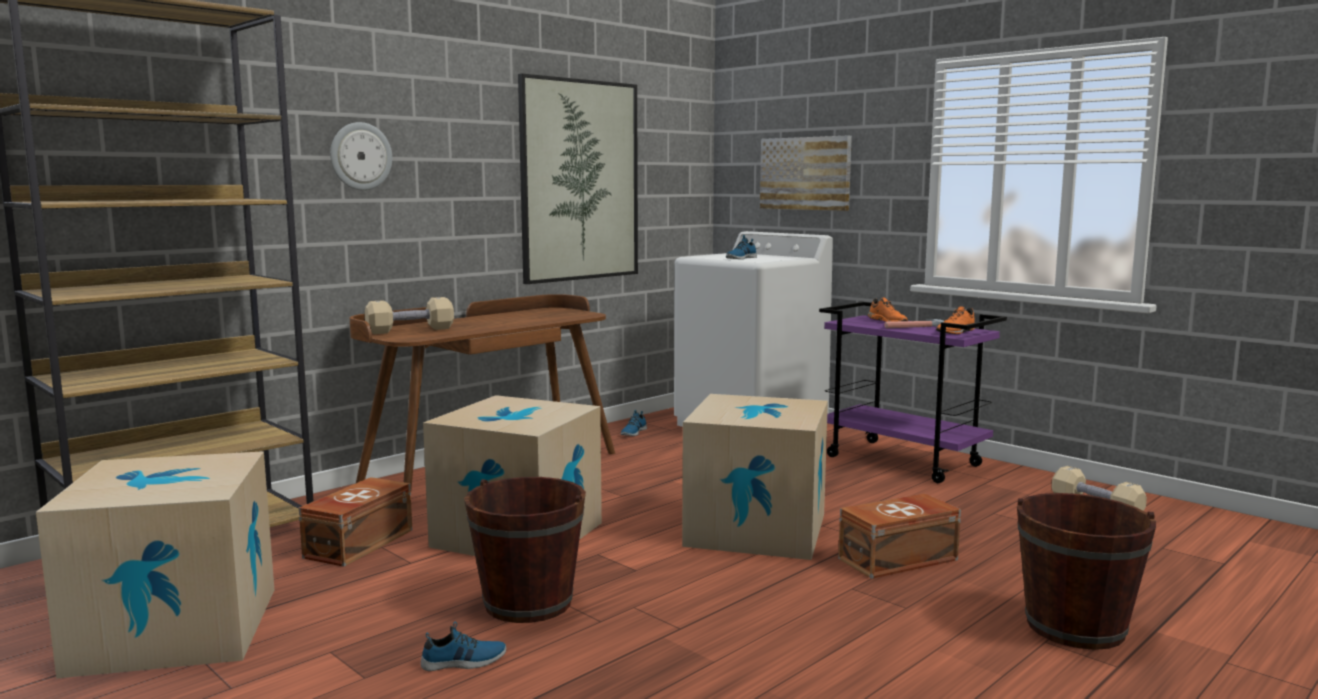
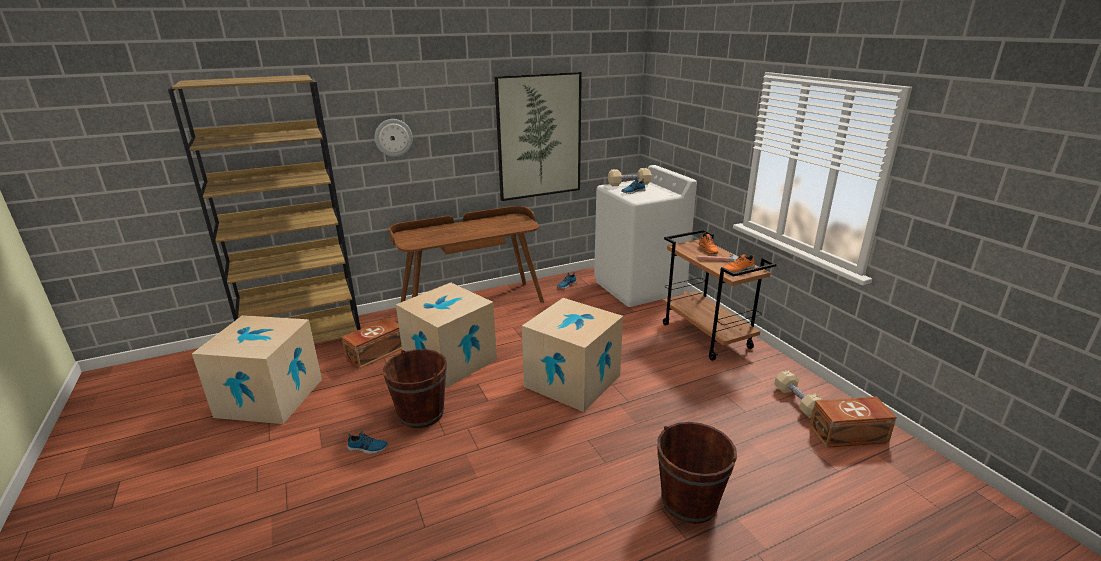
camera: 20 degrees right, 15 degrees up
beige dumbbell [365,297,454,334] -> beige dumbbell moved to [608,168,651,186]
picture [760,136,852,211] -> none
purple cart [819,302,1007,483] -> brown cart [662,230,777,361]
brown storage box [838,493,961,579] -> brown storage box moved to [809,397,897,448]

